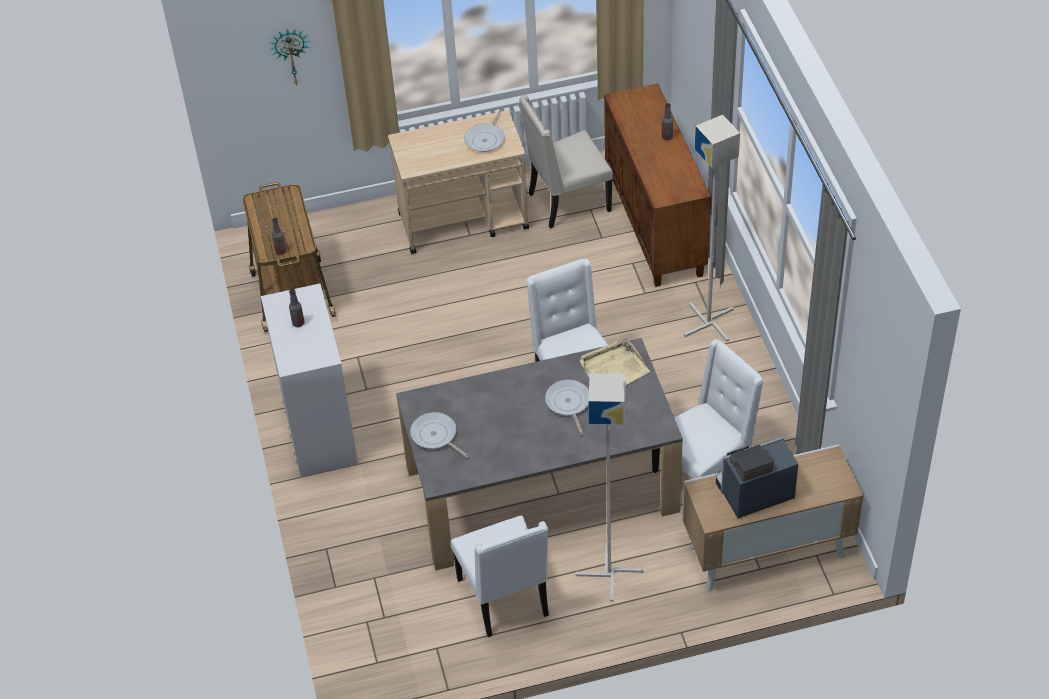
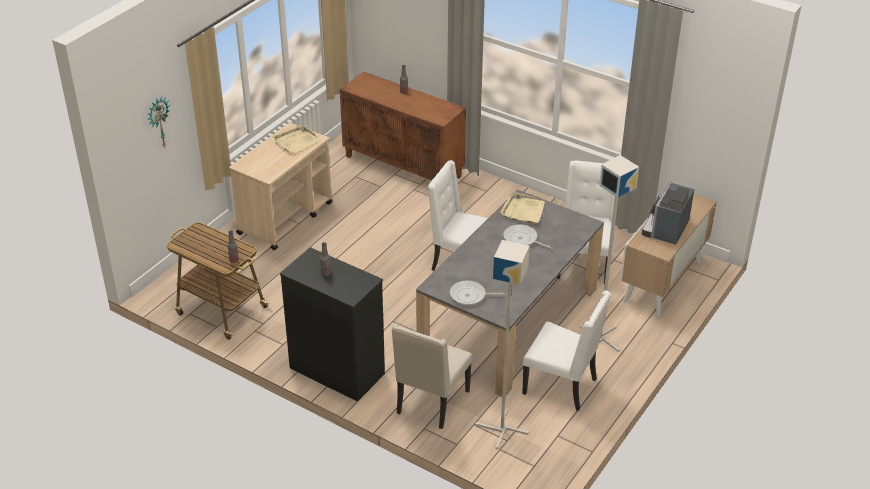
camera: 45 degrees left, 10 degrees down
white dresser [261,284,358,477] -> black dresser [280,247,385,402]
frying pan [464,110,505,152] -> beige tray [272,125,320,154]
beige chair [519,95,613,229] -> beige chair moved to [391,323,473,429]
grey floor lamp [684,115,740,342] -> grey floor lamp moved to [475,240,530,449]

